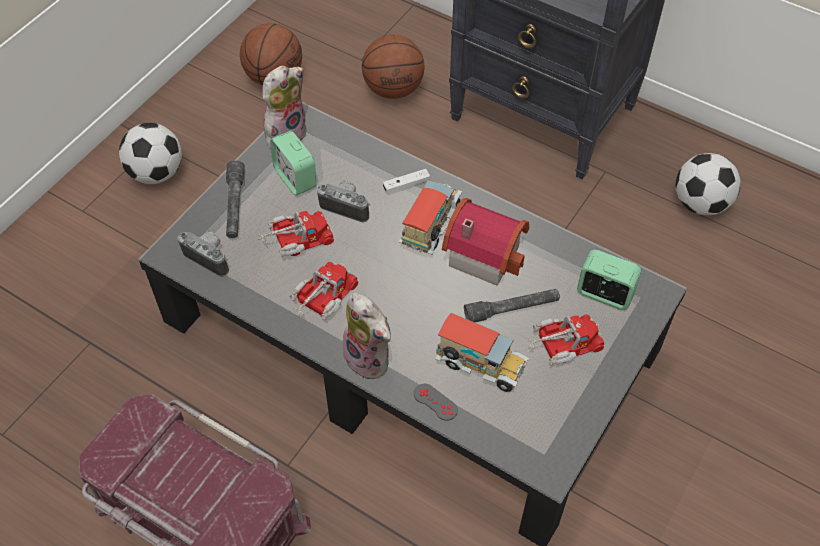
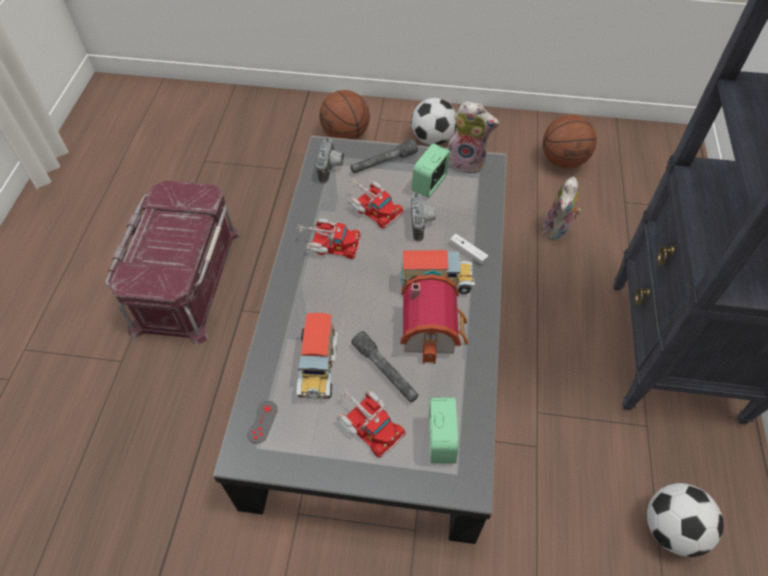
camera: 65 degrees right, 0 degrees up
plush toy [341,293,391,380] -> plush toy moved to [542,176,581,241]
basketball [362,35,424,99] -> basketball moved to [319,90,370,139]
grey game controller [414,384,458,421] -> grey game controller moved to [247,401,278,443]

